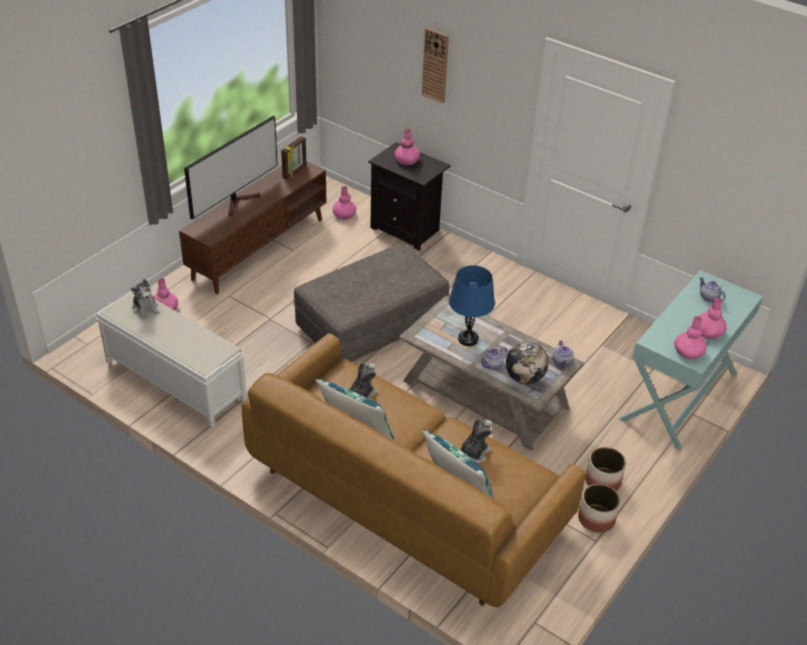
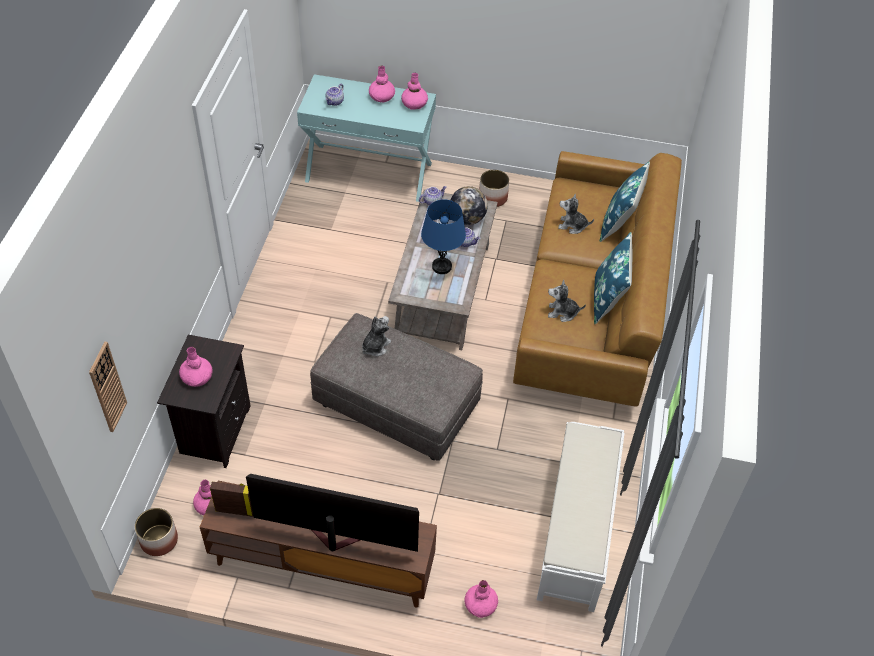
camera: 115 degrees left, 10 degrees up
plush toy [130,279,159,319] -> plush toy moved to [362,316,391,356]
wall clock [422,28,449,103] -> wall clock moved to [89,342,127,432]
planter [578,484,620,533] -> planter moved to [135,508,178,556]

